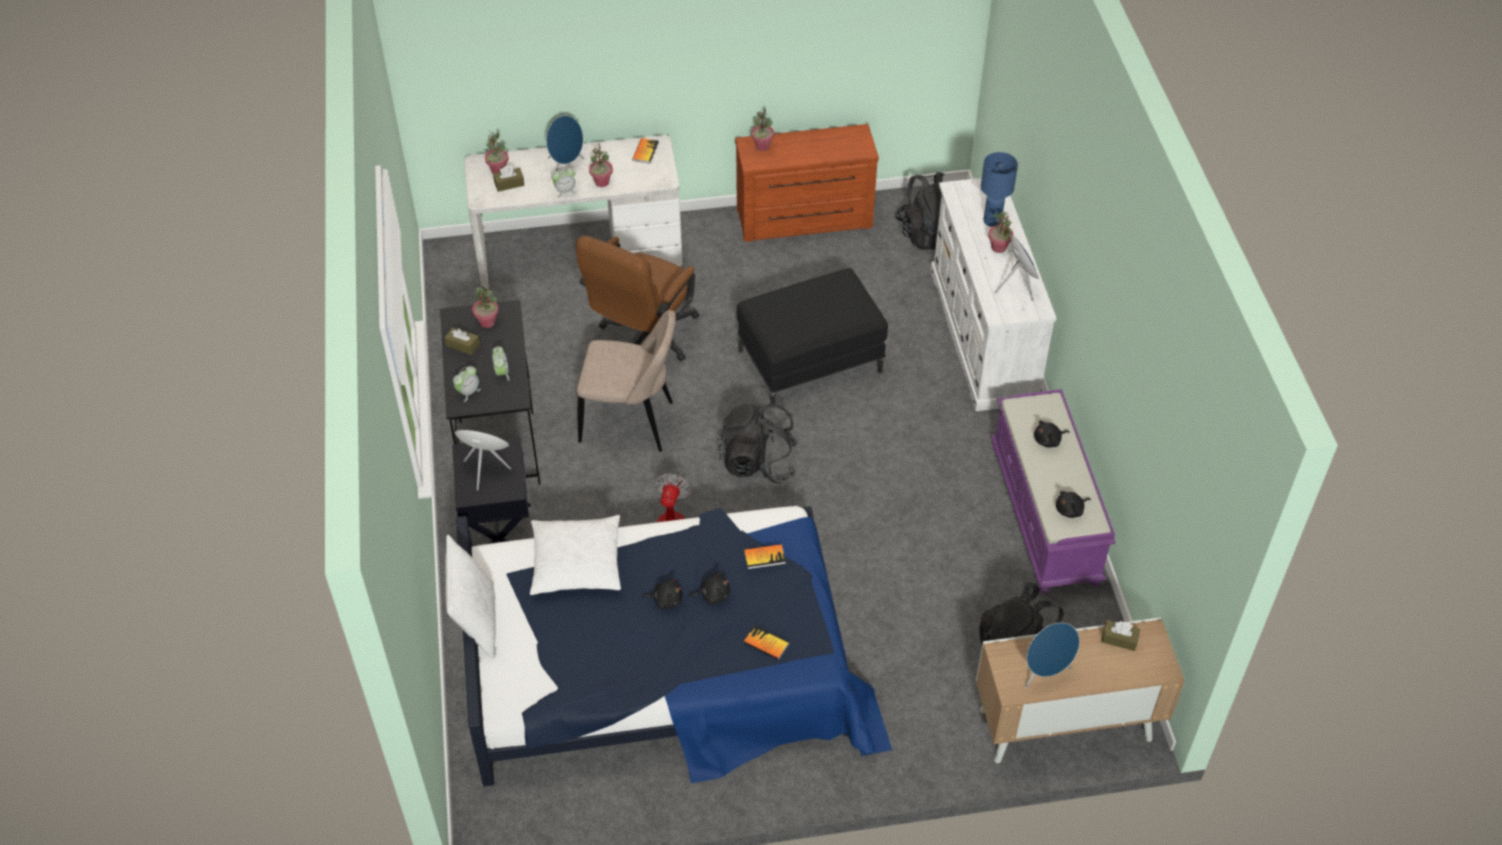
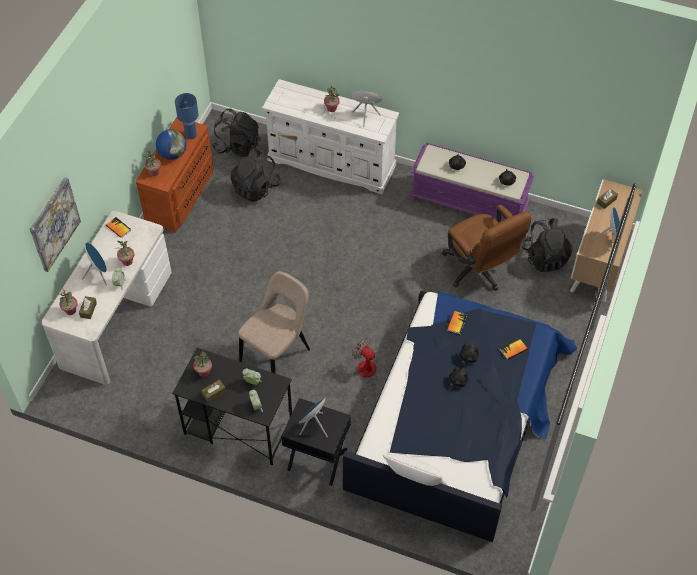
camera: 60 degrees left, 5 degrees up
white pillow [530,515,621,595] -> none
brown office chair [575,235,699,361] -> brown office chair moved to [442,204,531,291]
black backpack [719,403,798,483] -> black backpack moved to [231,149,280,202]
black ottoman [737,268,888,404] -> none
blue table lamp [981,152,1018,227] -> blue table lamp moved to [175,93,199,139]
none -> picture [29,177,81,272]
none -> globe [156,129,186,160]

